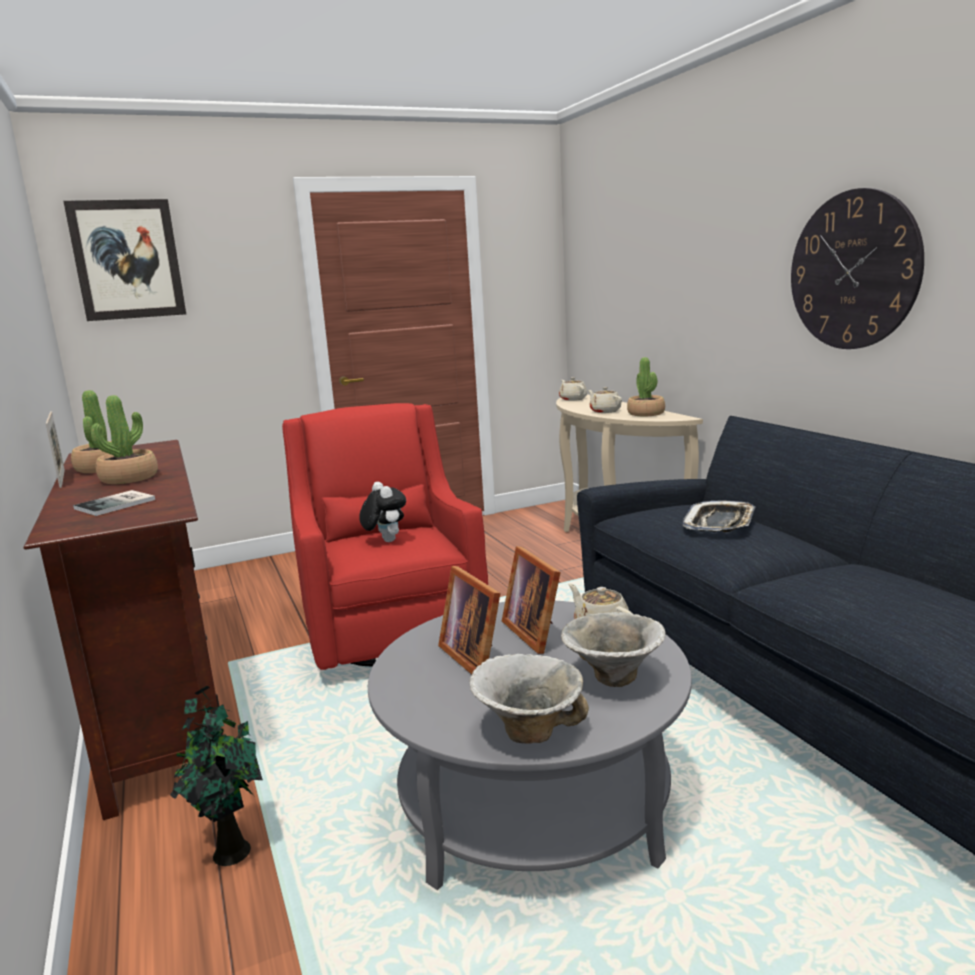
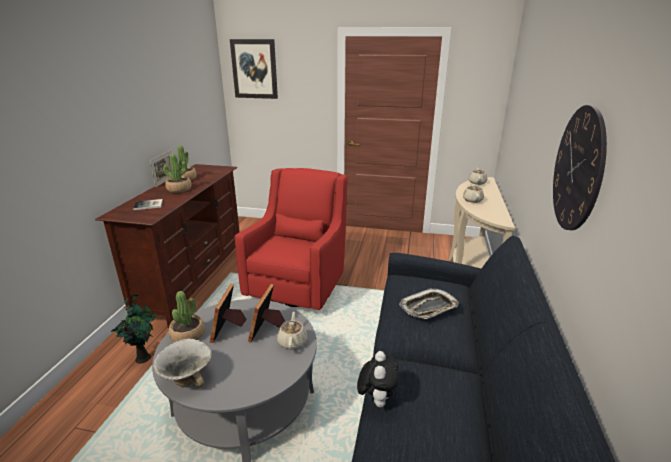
camera: 35 degrees right, 10 degrees up
plush toy [359,482,406,542] -> plush toy moved to [357,351,399,407]
bowl [561,612,666,687] -> none
potted plant [627,357,665,417] -> potted plant moved to [169,291,205,342]

